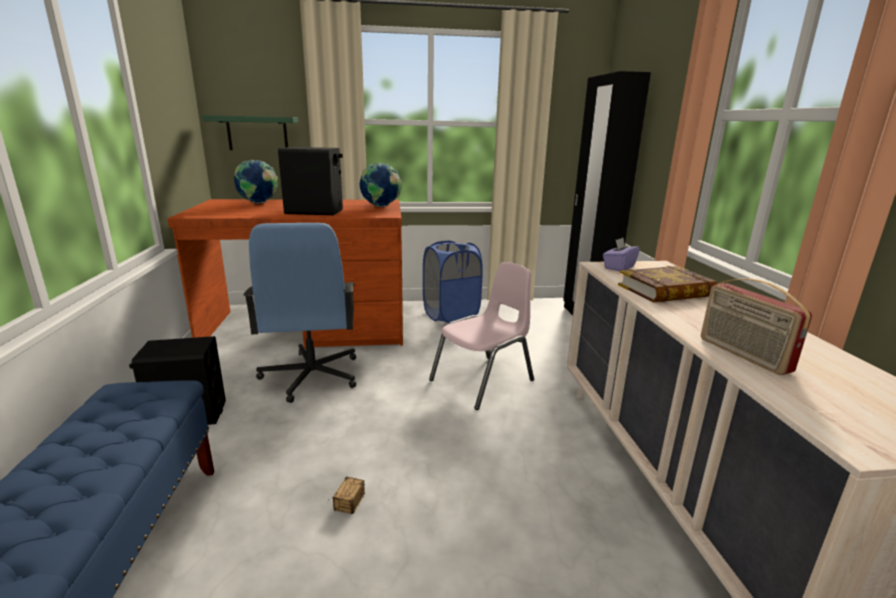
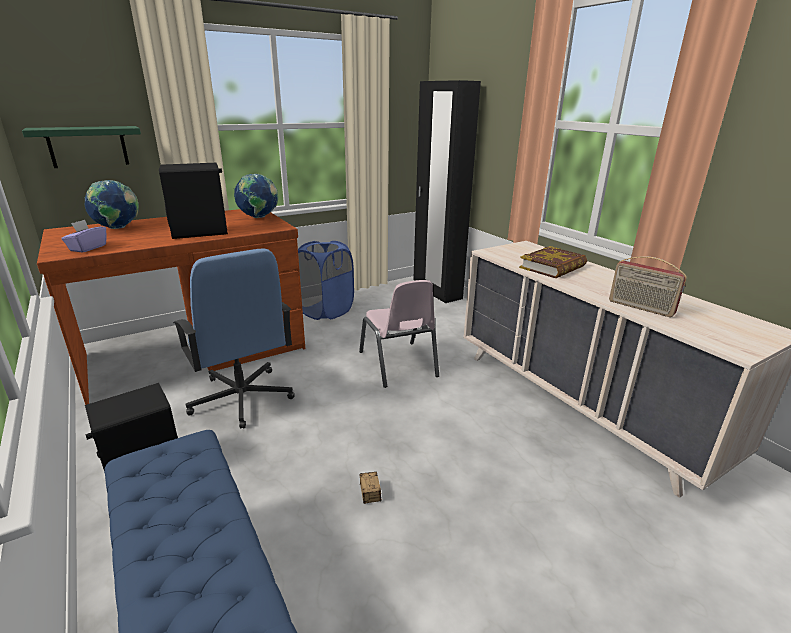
camera: 25 degrees left, 5 degrees up
pink chair [429,262,534,410] -> pink chair turned 135 degrees clockwise [359,280,439,388]
purple tissue box [603,238,640,272] -> purple tissue box moved to [61,220,106,253]

